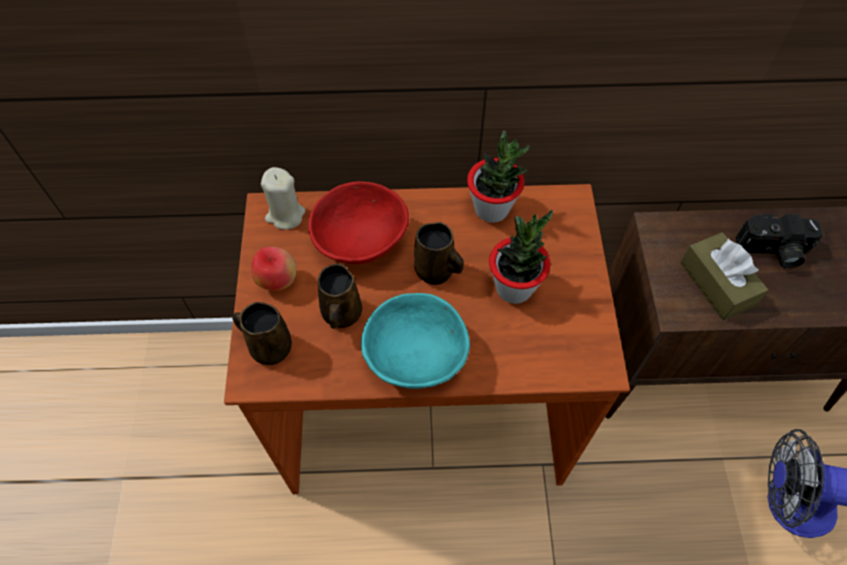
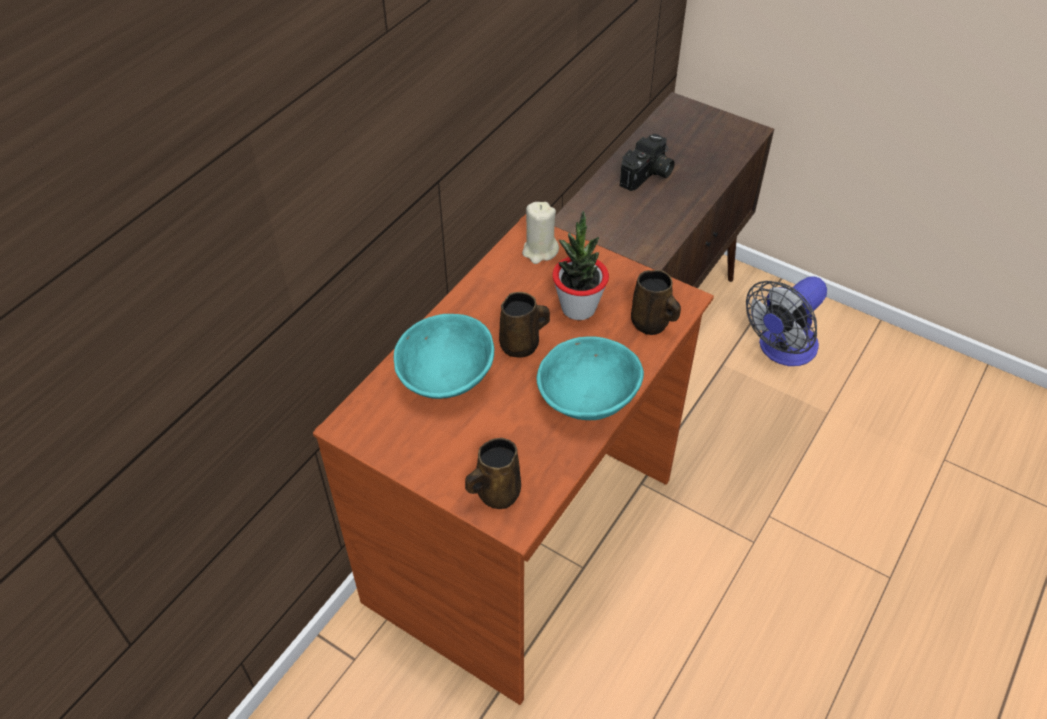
camera: 55 degrees left, 10 degrees down
apple [251,247,297,291] -> none
beige candle [261,167,305,230] -> beige candle moved to [522,202,559,264]
red bowl [308,181,409,264] -> turquoise bowl [394,314,494,399]
brown mug [318,264,362,329] -> brown mug moved to [631,270,681,335]
potted plant [467,131,530,223] -> none
brown tissue box [680,232,769,320] -> none

